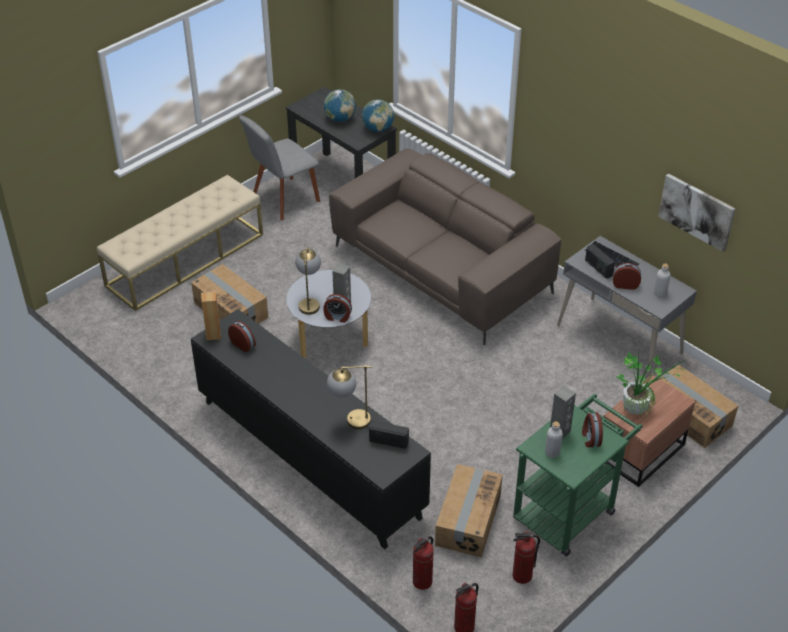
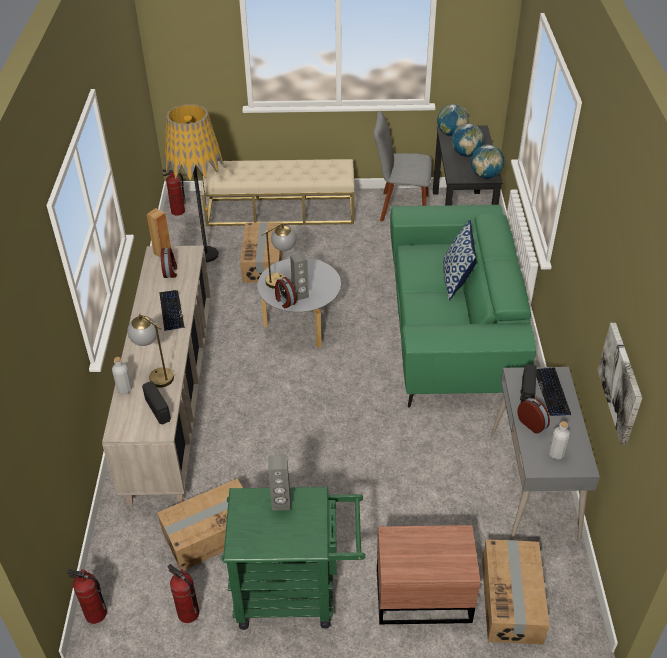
camera: 45 degrees right, 0 degrees up
black cabinet [191,309,431,549] -> beige cabinet [102,246,211,505]
brown sofa [329,148,561,345] -> green sofa [390,205,536,408]
fire extinguisher [413,536,434,590] -> fire extinguisher moved to [163,169,186,216]
grey bottle [545,421,563,458] -> grey bottle moved to [112,357,132,394]
alarm clock [582,413,603,447] -> none
potted plant [615,351,686,419] -> none
none -> keyboard [159,290,185,331]
none -> floor lamp [164,104,224,262]
none -> globe [437,104,469,136]
none -> pillow [443,220,476,301]

